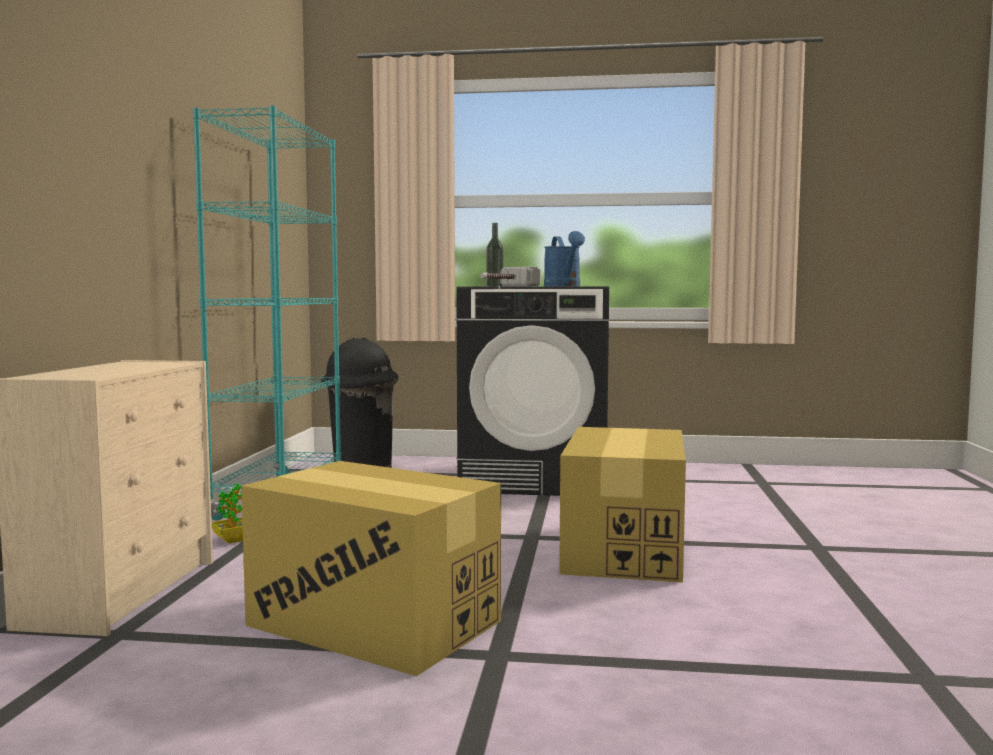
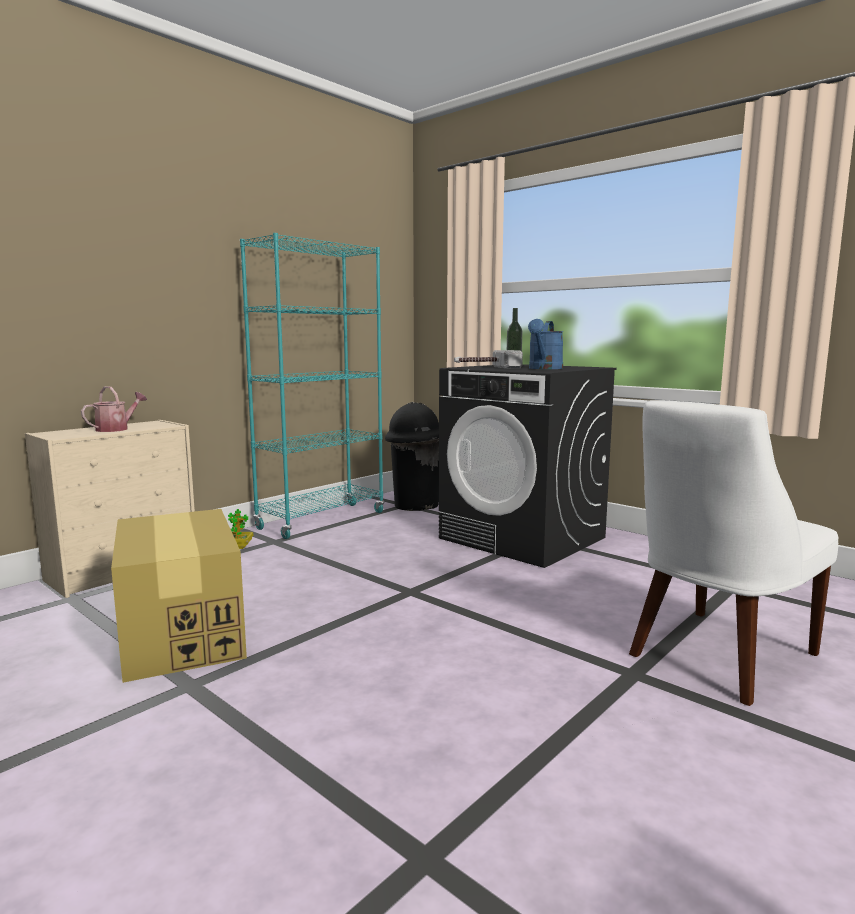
camera: 35 degrees right, 5 degrees up
cardboard box [559,427,686,583] -> none
none -> watering can [81,386,147,432]
none -> white chair [629,400,839,706]

